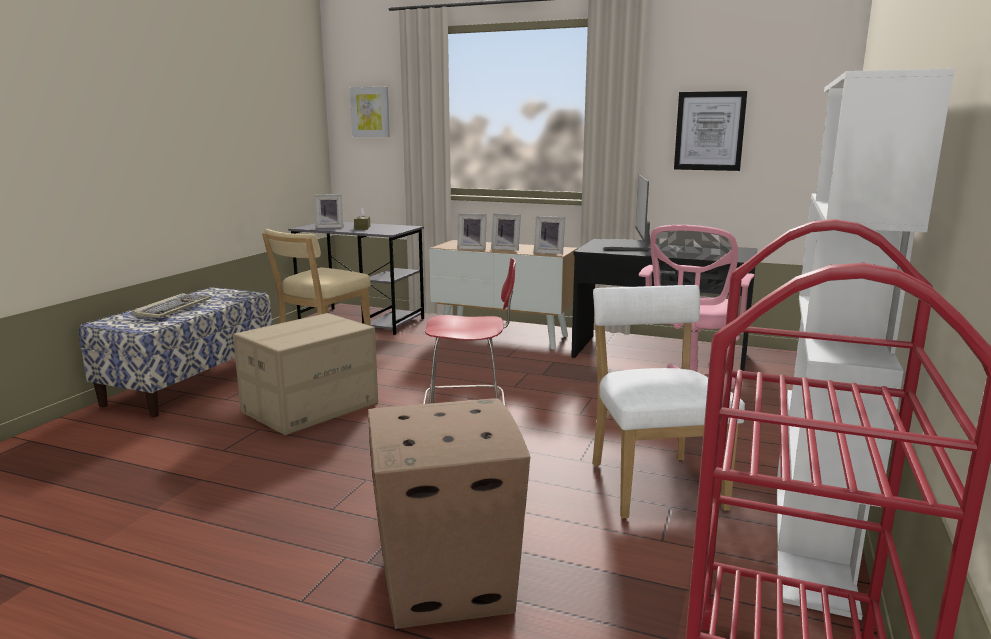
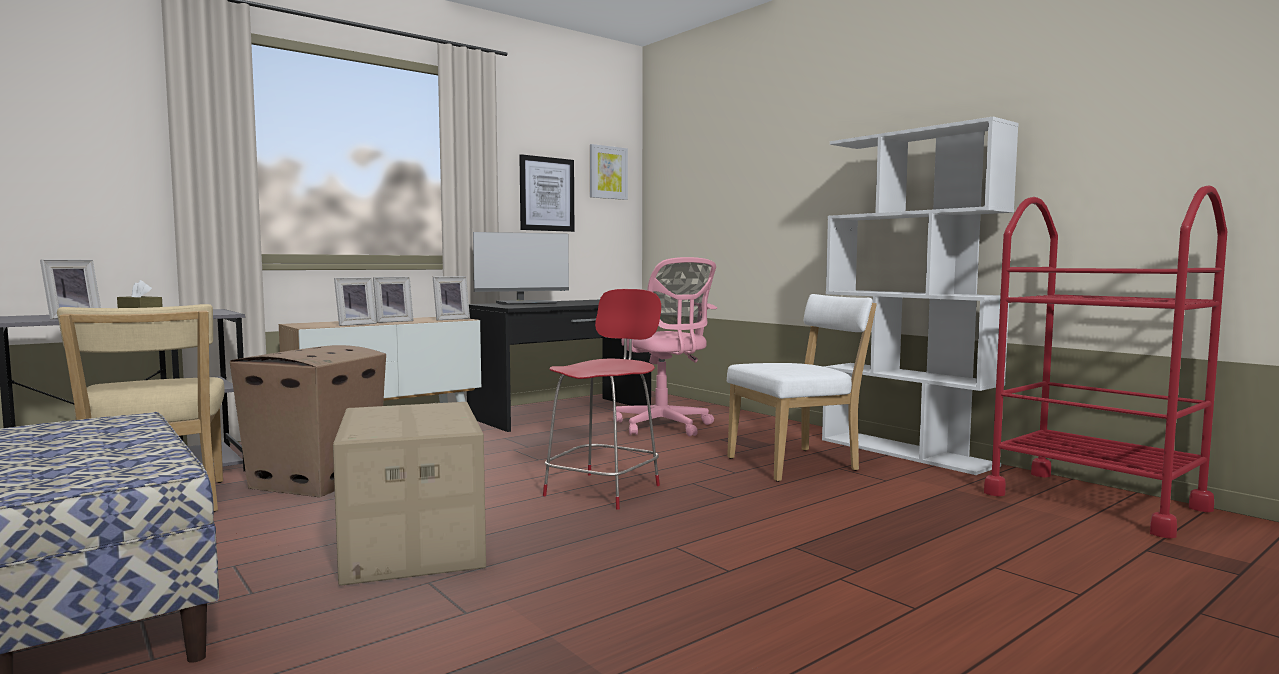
camera: 60 degrees left, 10 degrees down
keyboard [132,293,211,318] -> none
picture [350,87,390,137] -> picture moved to [590,144,628,200]
cardboard box [368,398,530,629] -> cardboard box moved to [230,345,386,497]
white chair [592,285,745,519] -> white chair turned 135 degrees clockwise [727,294,877,482]
monitor [602,175,651,251] -> monitor turned 60 degrees counterclockwise [473,232,569,305]

